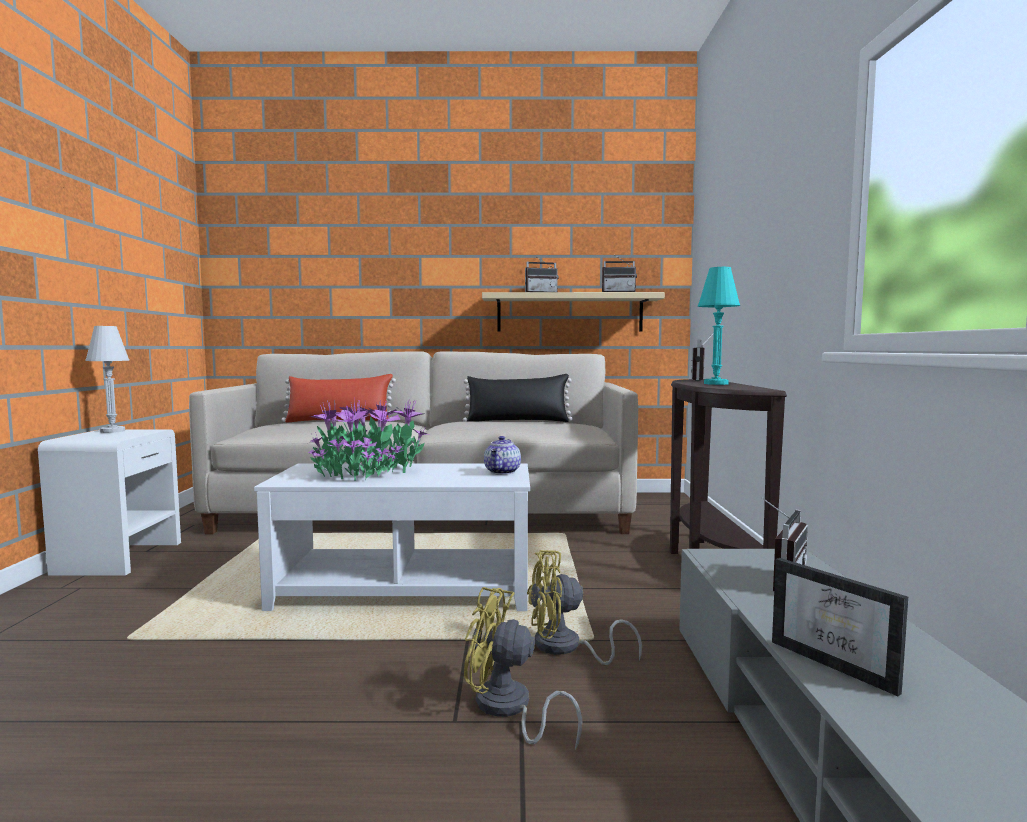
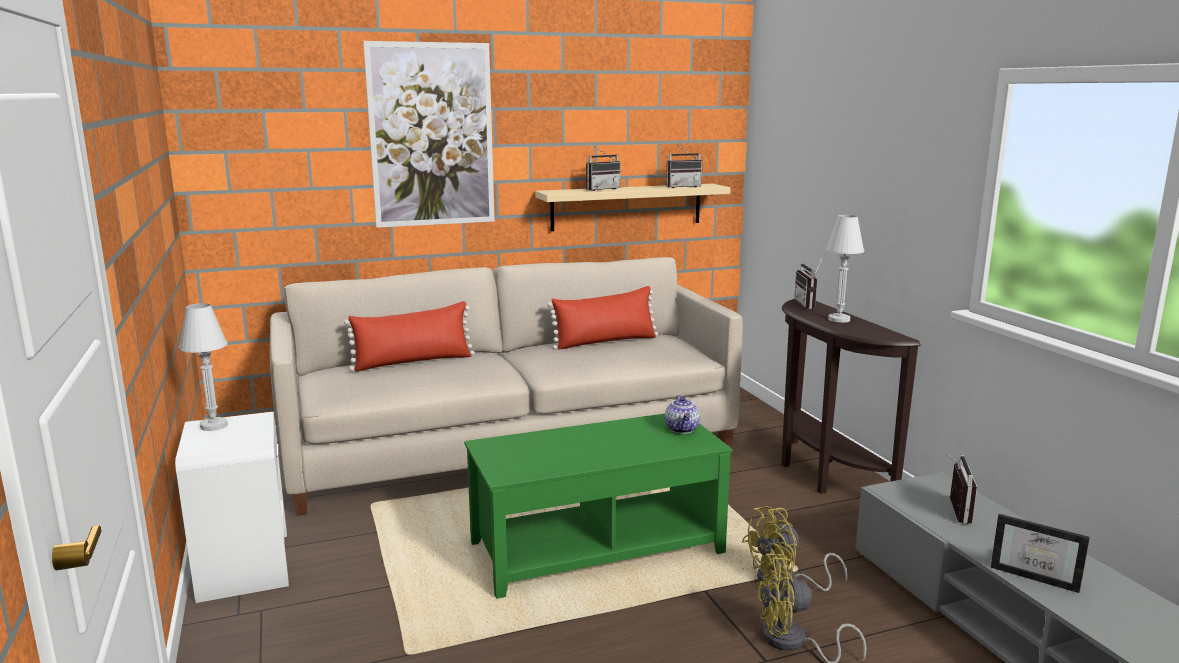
camera: 20 degrees left, 10 degrees up
white coffee table [254,463,530,611] -> green coffee table [464,414,733,599]
potted plant [308,400,430,481] -> none
black pillow [463,374,572,422] -> red pillow [547,286,658,350]
turquoise table lamp [698,267,740,385] -> white table lamp [826,215,864,323]
none -> picture [363,41,495,228]

